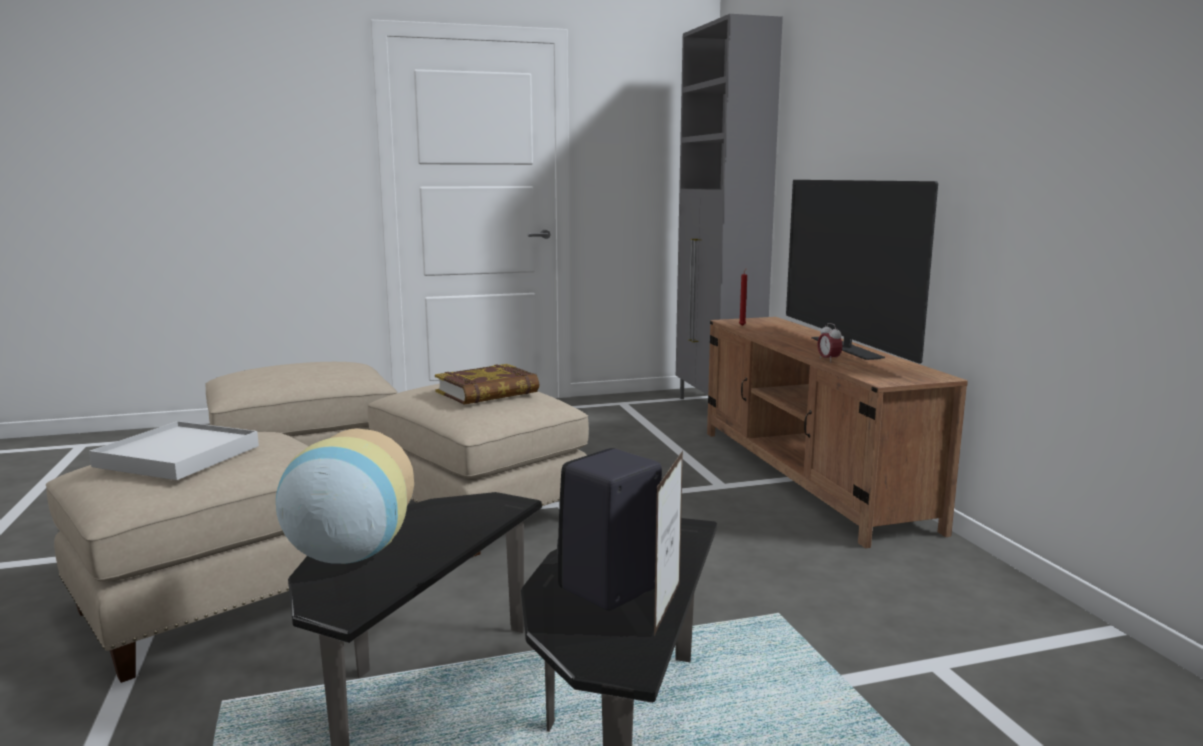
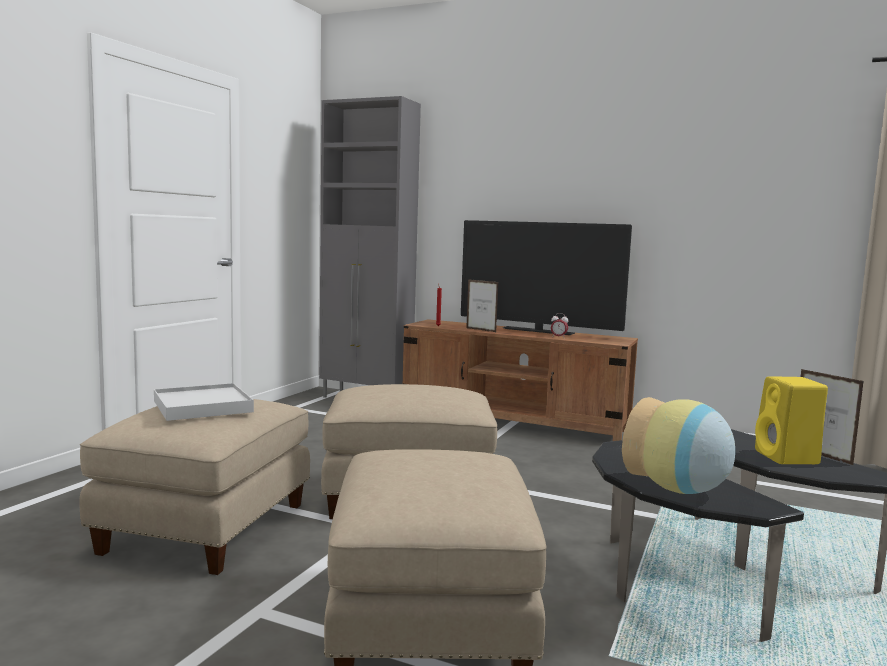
camera: 50 degrees left, 5 degrees down
white tray [89,421,259,480] -> white tray moved to [154,383,254,421]
book [435,364,540,405] -> none
black speaker [557,448,662,611] -> yellow speaker [755,376,828,464]
none -> picture frame [466,279,498,332]

